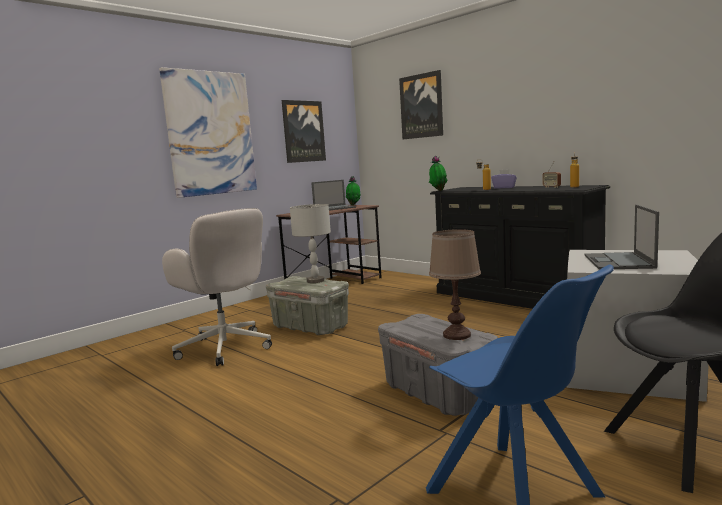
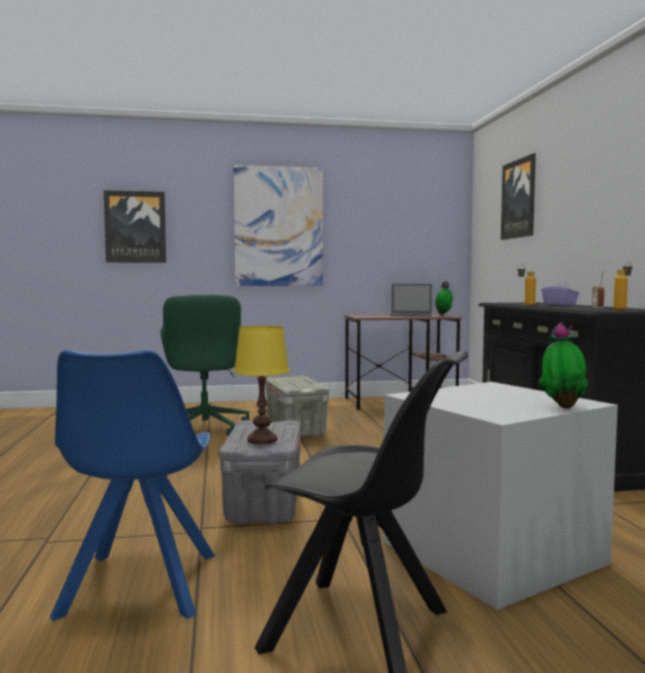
camera: 35 degrees right, 5 degrees down
white office chair [162,208,272,366] -> green office chair [160,295,250,436]
picture [282,100,326,163] -> picture moved to [104,190,166,263]
grey table lamp [290,204,331,283] -> none
potted plant [429,156,448,191] -> potted plant moved to [538,323,588,409]
brown table lamp [429,229,481,340] -> yellow table lamp [234,326,289,444]
laptop [584,205,659,270] -> none

